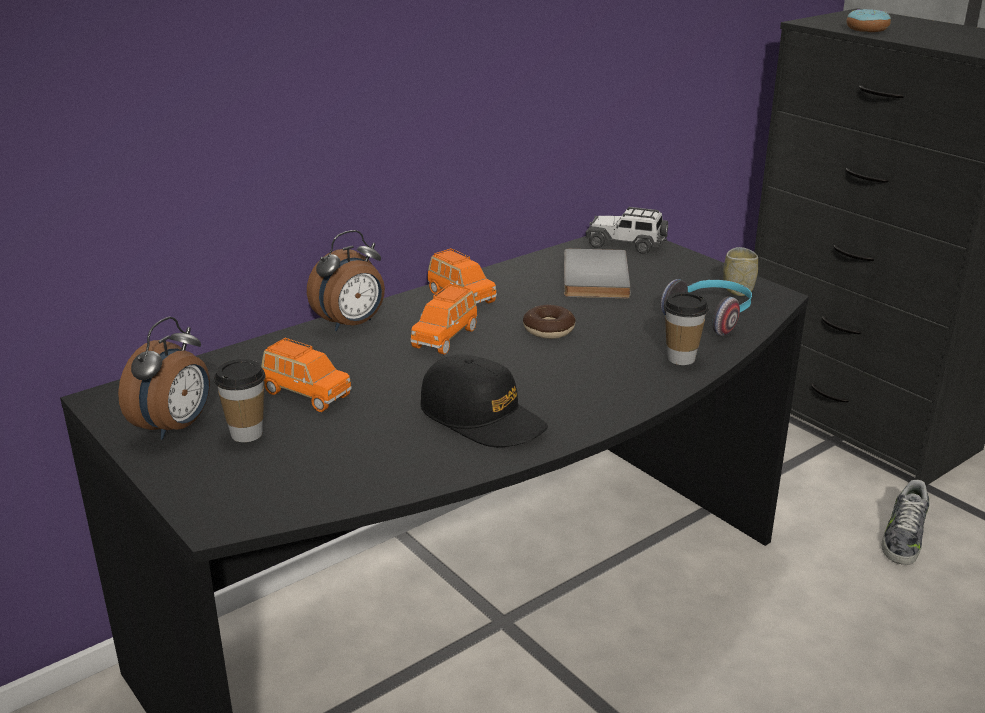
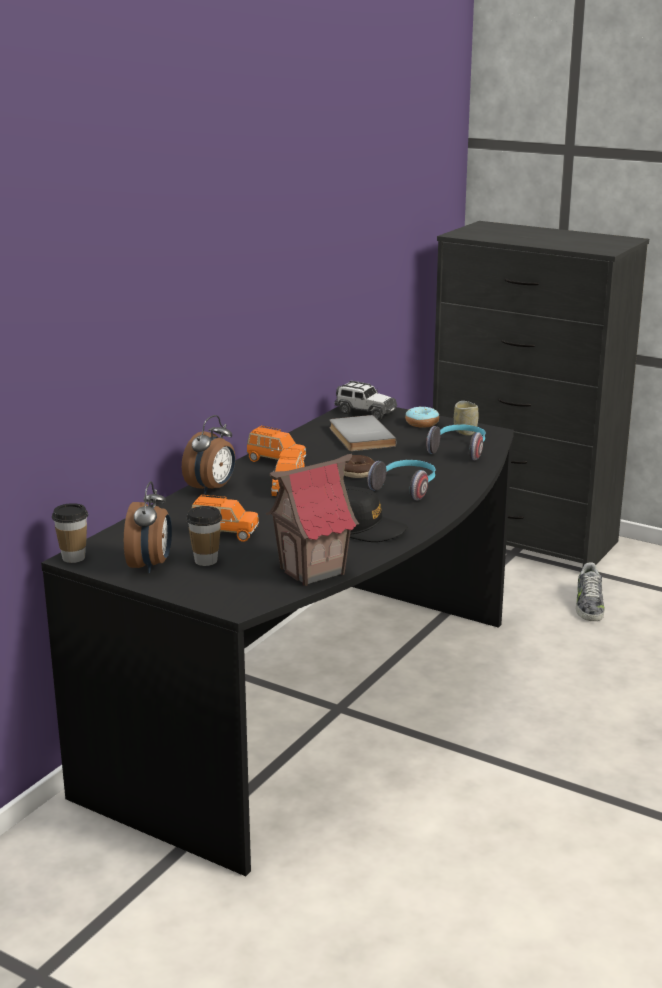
camera: 20 degrees left, 5 degrees down
toy car [586,207,668,254] -> toy car turned 150 degrees counterclockwise [334,381,397,420]
cup [664,292,709,365] -> cup moved to [52,503,88,563]
donut [846,9,891,32] -> donut moved to [405,406,439,428]
none -> toy house [266,454,359,586]
none -> headphones [367,460,436,501]

